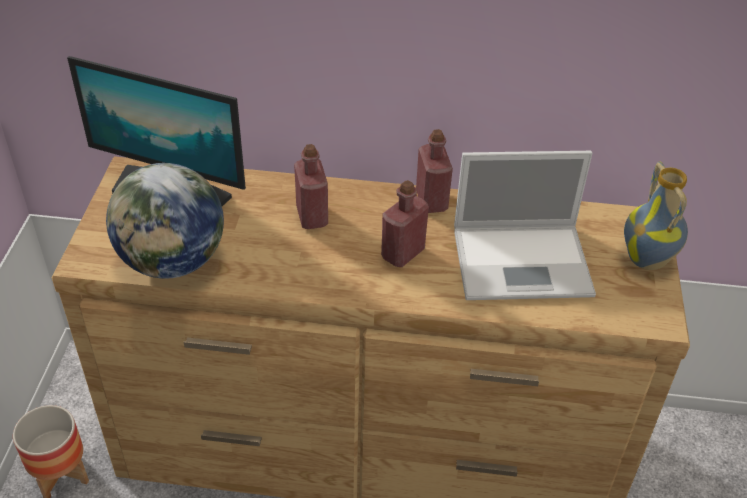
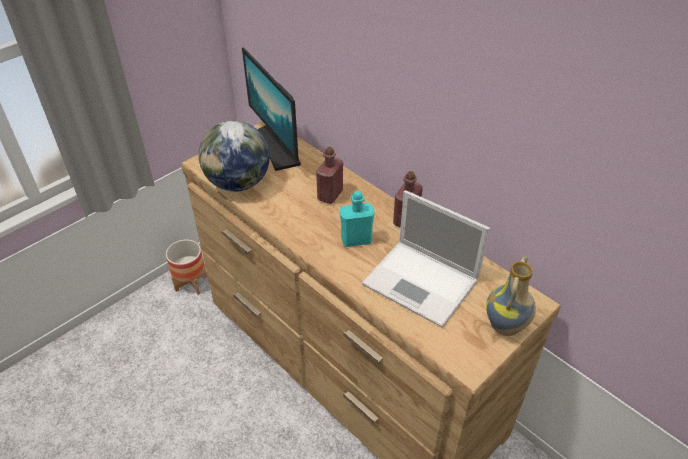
camera: 40 degrees right, 0 degrees up
red bottle [381,180,429,267] -> turquoise bottle [340,191,375,247]

